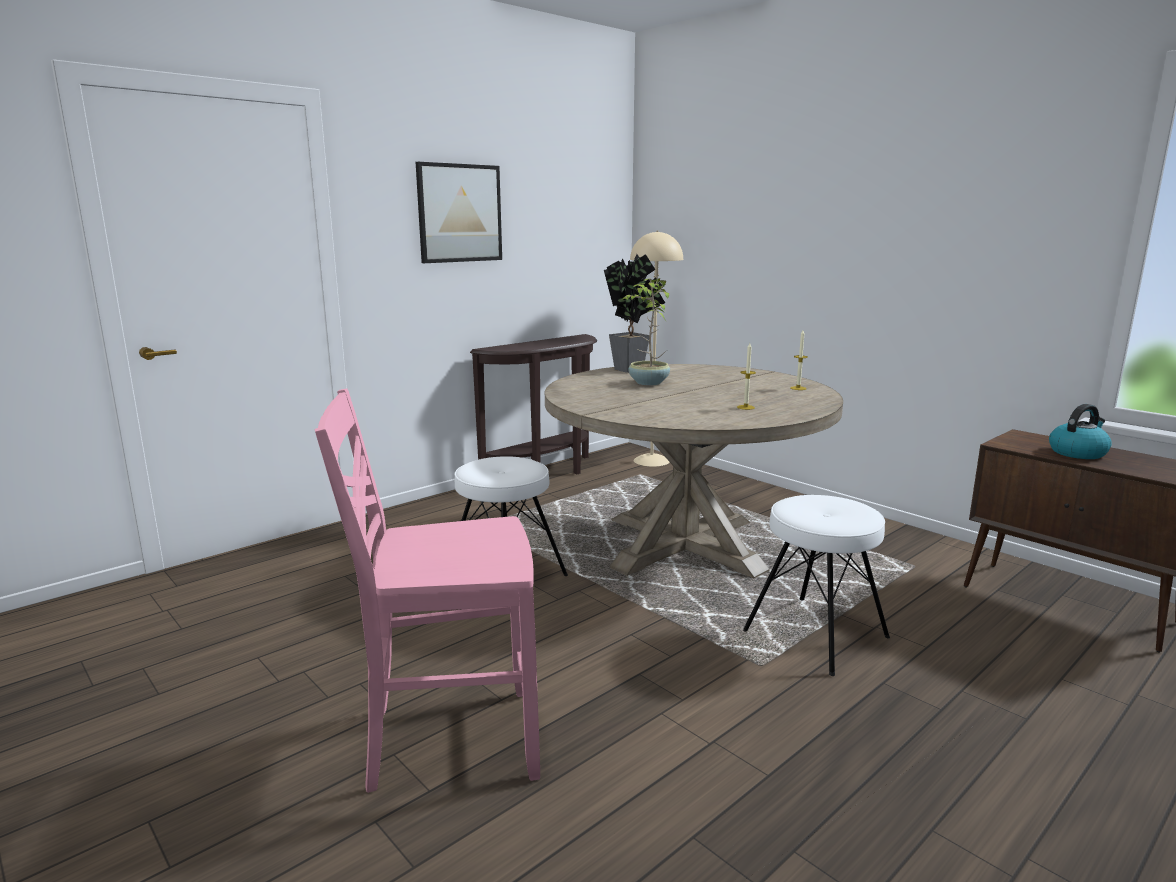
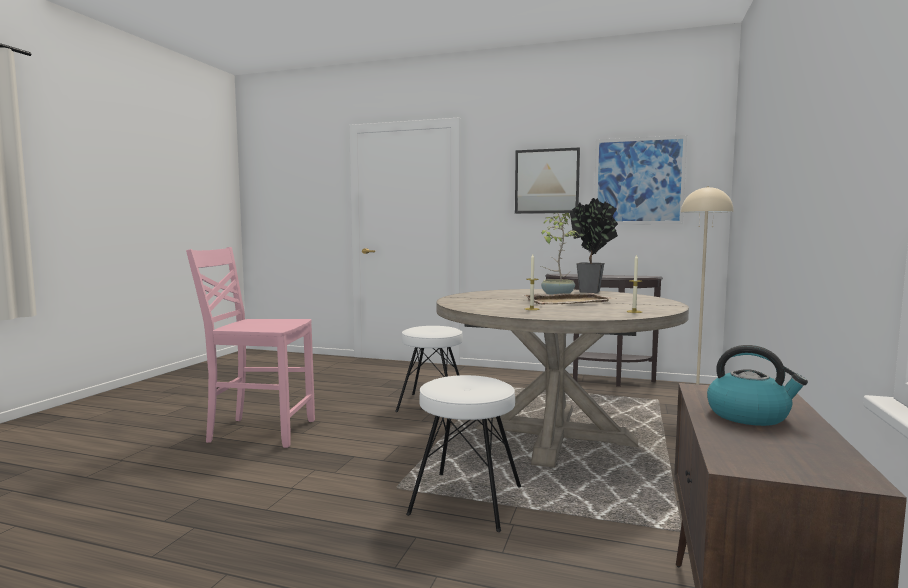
camera: 60 degrees right, 10 degrees down
pink chair [315,389,540,793] -> pink chair turned 45 degrees counterclockwise [186,247,315,448]
none -> beige tray [522,293,616,305]
none -> picture [594,135,687,225]

